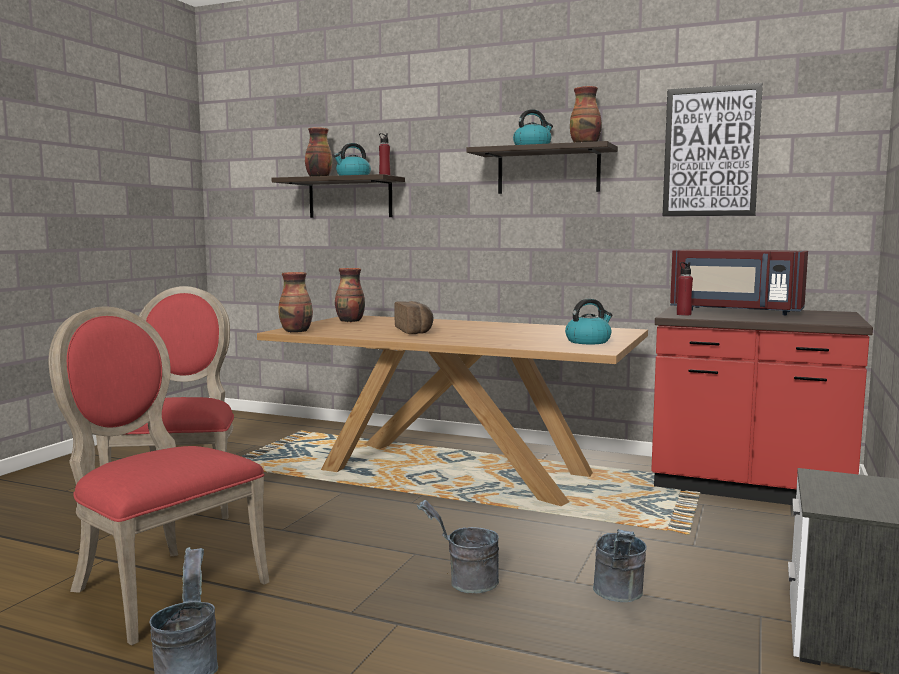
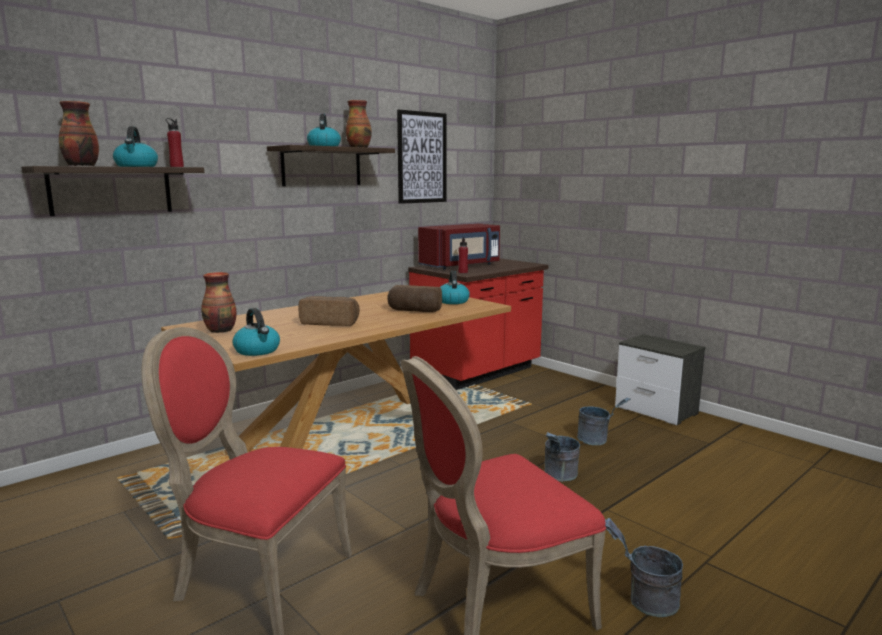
camera: 65 degrees left, 5 degrees up
vase [278,272,313,333] -> kettle [232,308,280,356]
none -> bread [387,285,442,312]

